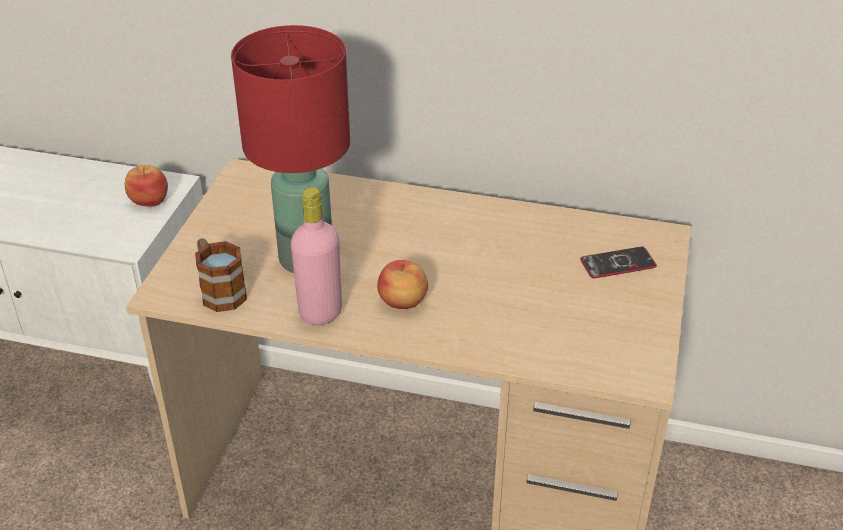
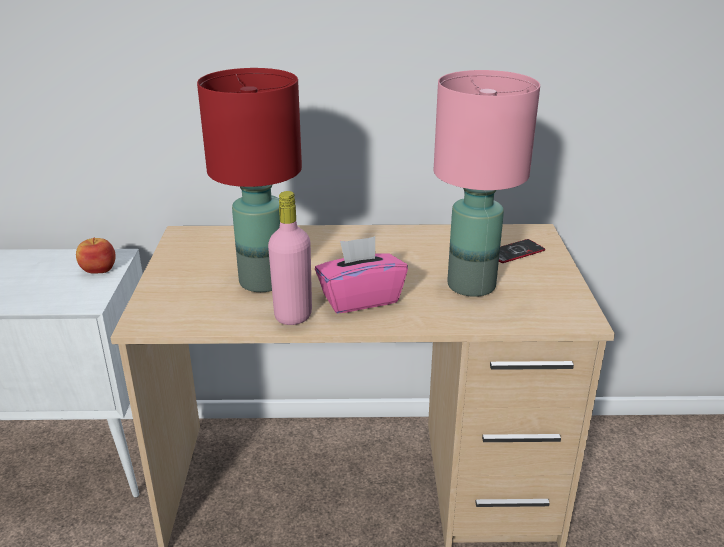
camera: 15 degrees left, 10 degrees down
mug [195,238,247,312] -> none
apple [377,260,428,309] -> pink tissue box [315,236,408,313]
none -> pink table lamp [434,70,540,297]

